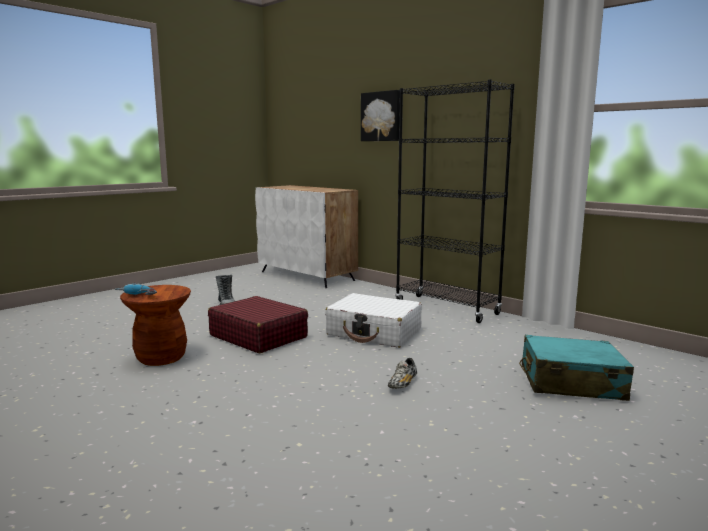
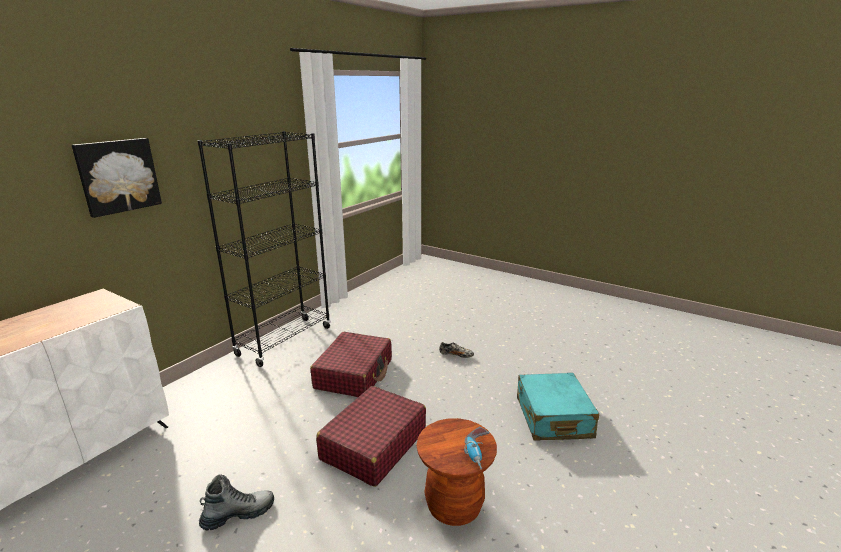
camera: 100 degrees left, 10 degrees up
white suitcase [325,293,422,348] -> red suitcase [310,332,392,397]
turquoise suitcase [519,335,634,401] -> turquoise suitcase moved to [517,373,599,441]

